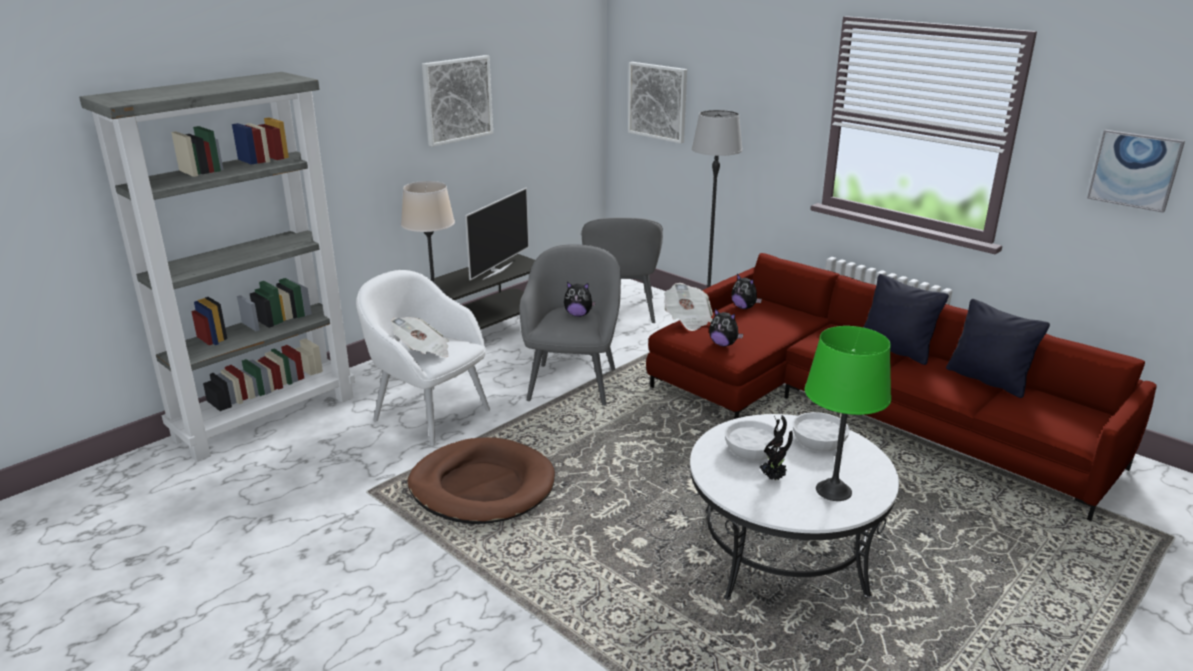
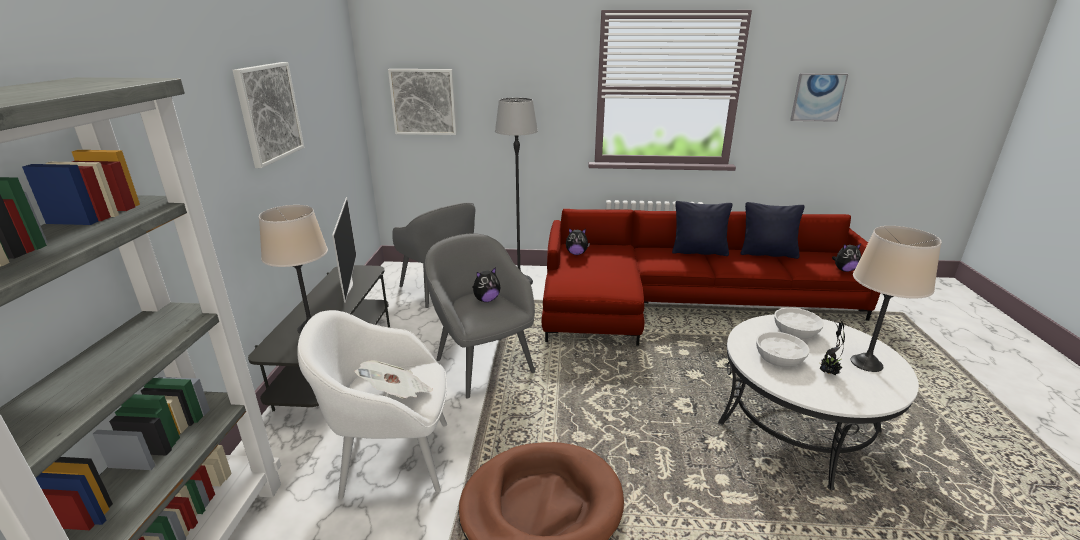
camera: 40 degrees left, 0 degrees up
newspaper [664,283,713,331] -> none
plush toy [709,309,743,347] -> plush toy moved to [832,244,861,272]
green table lamp [805,326,891,501] -> beige table lamp [850,226,942,372]

